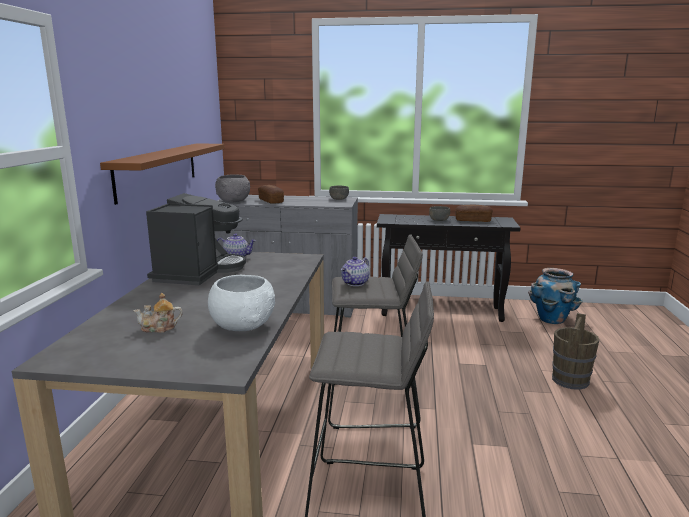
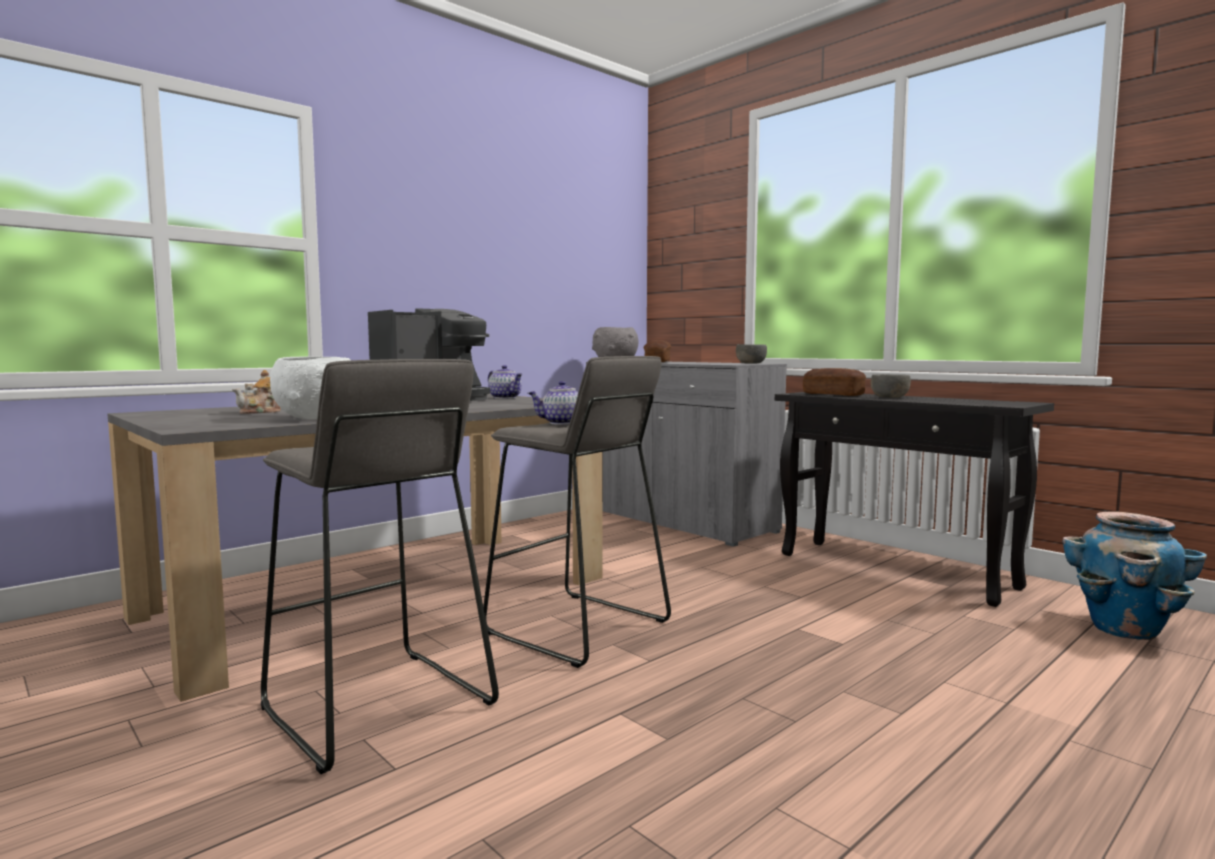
camera: 40 degrees right, 10 degrees down
brown shelf [100,143,225,205] -> none
teapot [133,293,183,333] -> teapot turned 75 degrees counterclockwise [232,370,281,414]
bread [455,204,493,222] -> bread moved to [803,368,866,396]
brown bucket [552,313,599,390] -> none

